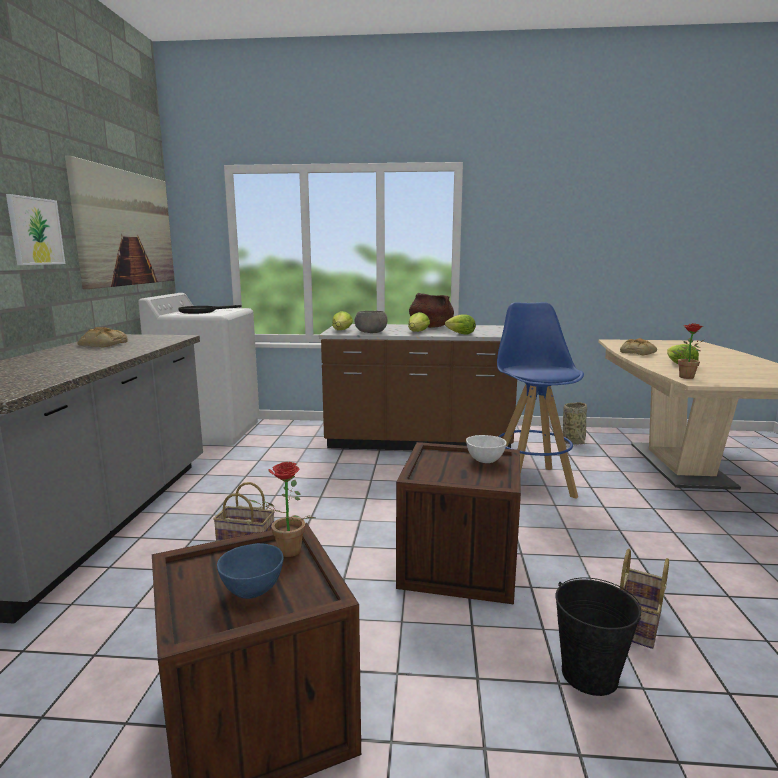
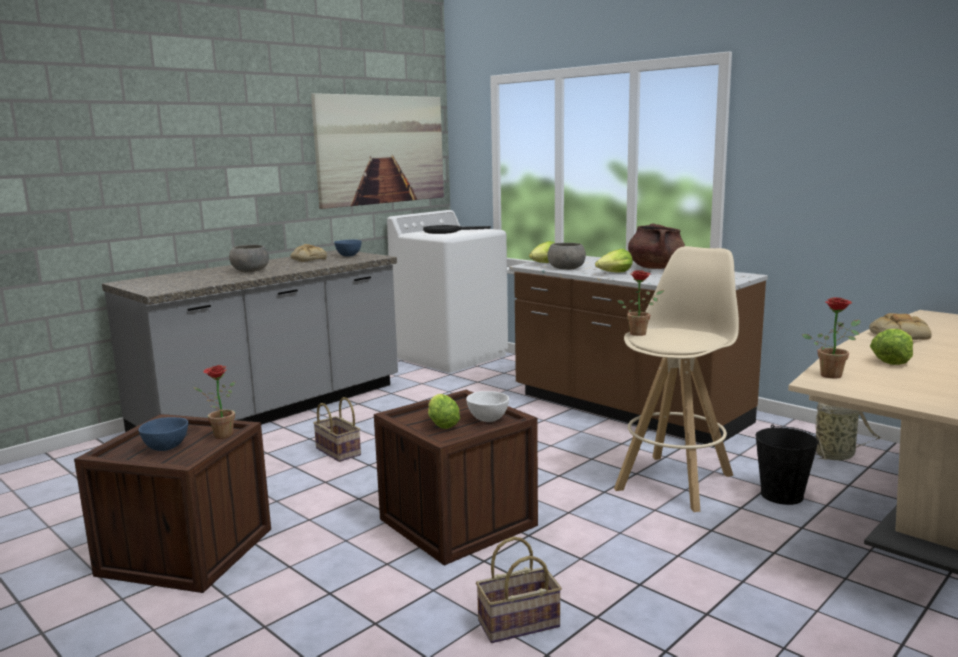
camera: 40 degrees right, 0 degrees up
picture [6,194,65,265] -> none
lettuce [445,314,476,335] -> lettuce moved to [428,394,460,429]
blue stool [497,302,584,499] -> beige stool [614,246,739,512]
black bucket [555,577,641,696] -> black bucket moved to [755,424,819,505]
none -> grey bowl [229,245,269,272]
none -> blue bowl [334,239,362,257]
none -> potted plant [617,270,664,336]

